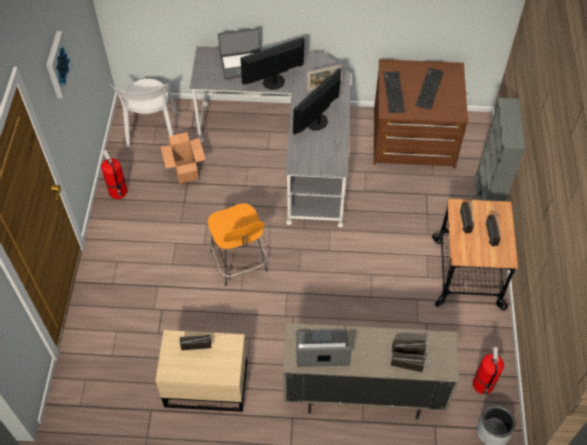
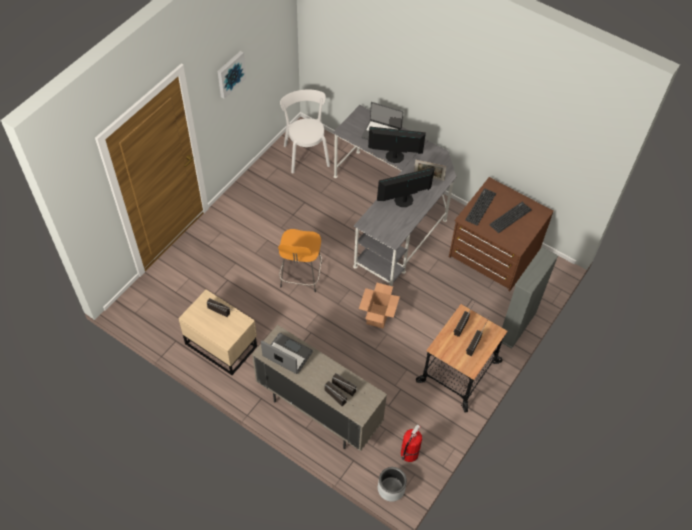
camera: 30 degrees right, 0 degrees up
fire extinguisher [101,150,127,199] -> none
white chair [110,79,178,148] -> white chair turned 135 degrees clockwise [280,89,330,173]
cardboard box [161,132,206,184] -> cardboard box moved to [359,283,400,329]

